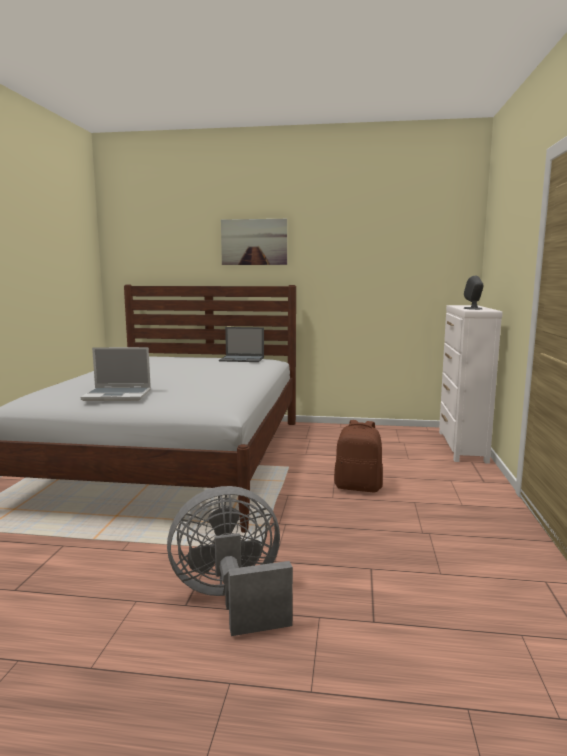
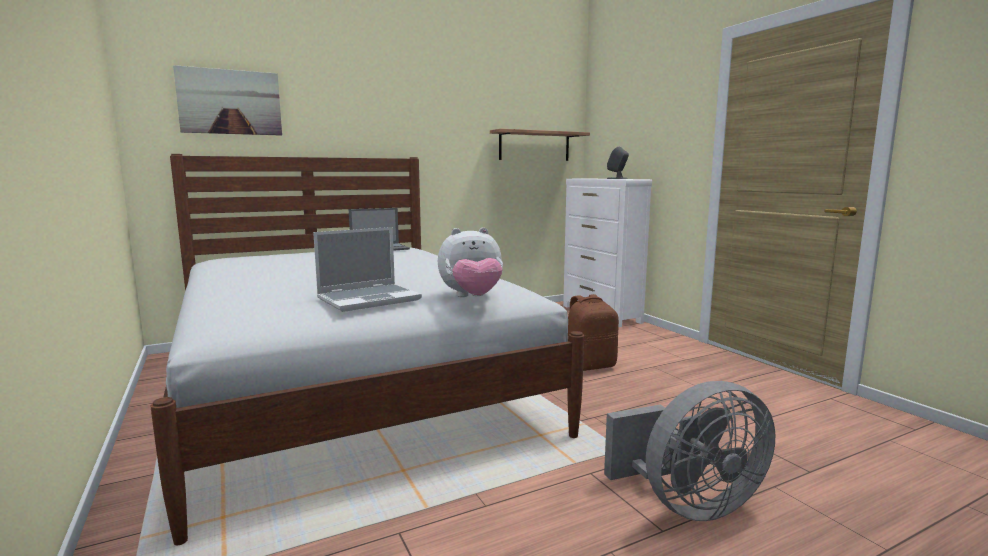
camera: 35 degrees left, 0 degrees up
grey fan [167,486,293,636] -> grey fan turned 150 degrees counterclockwise [604,381,775,521]
picture [221,219,287,265] -> picture moved to [173,65,282,136]
none -> plush toy [438,227,503,297]
none -> shelf [490,129,590,161]

